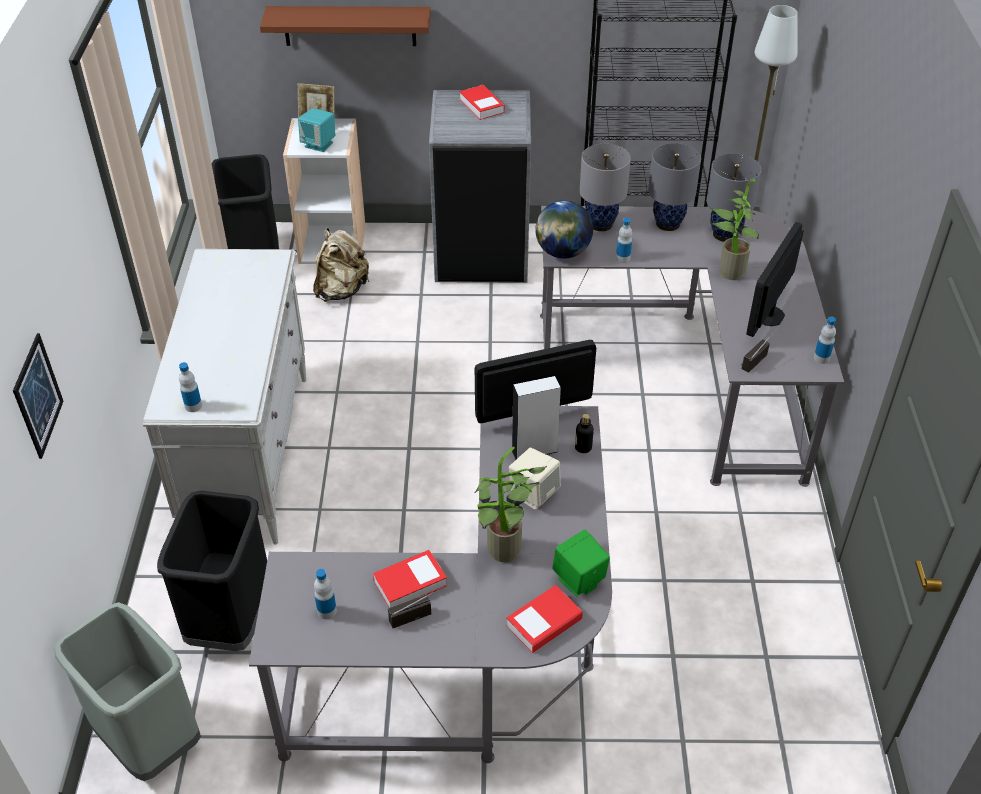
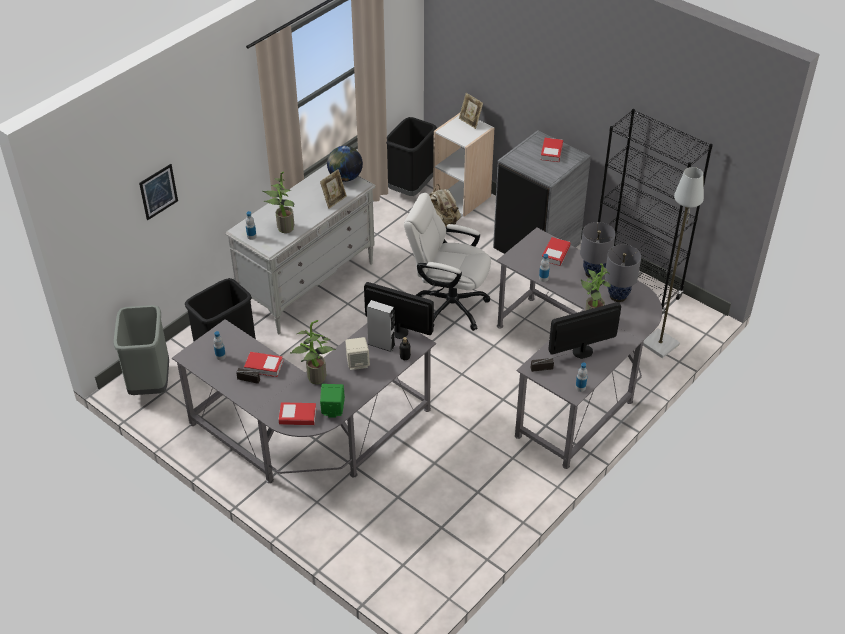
camera: 40 degrees right, 0 degrees up
brown shelf [260,6,431,46] -> none
turquoise speaker [298,108,335,152] -> none
globe [535,200,593,259] -> globe moved to [327,146,363,182]
grey table lamp [580,144,631,231] -> book [541,237,570,266]
none -> potted plant [262,172,294,233]
none -> picture frame [320,169,347,209]
none -> white office chair [404,193,491,331]

